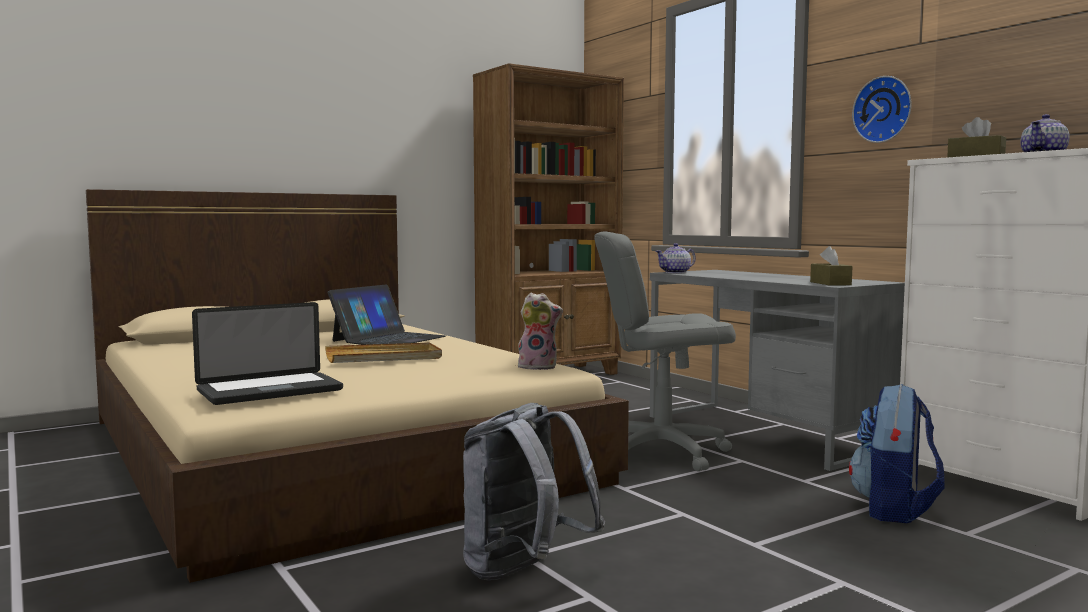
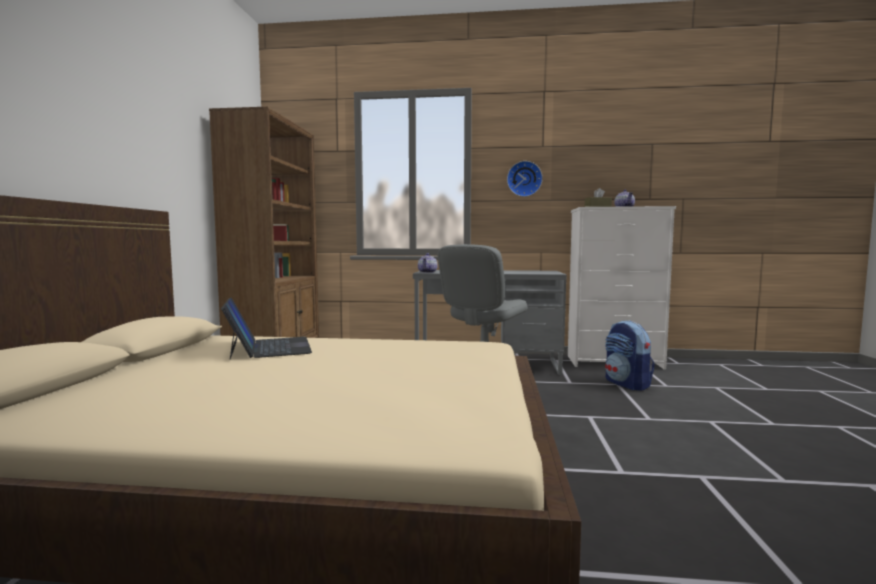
camera: 50 degrees left, 0 degrees up
laptop [192,302,343,405] -> none
beige tray [325,342,442,363] -> none
grey backpack [463,403,605,580] -> none
plush toy [518,292,563,370] -> none
brown tissue box [810,246,852,286] -> none

